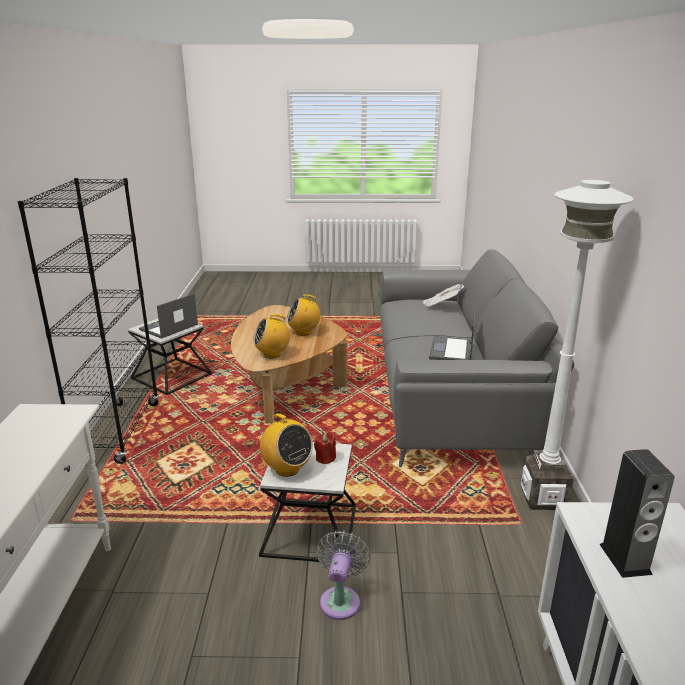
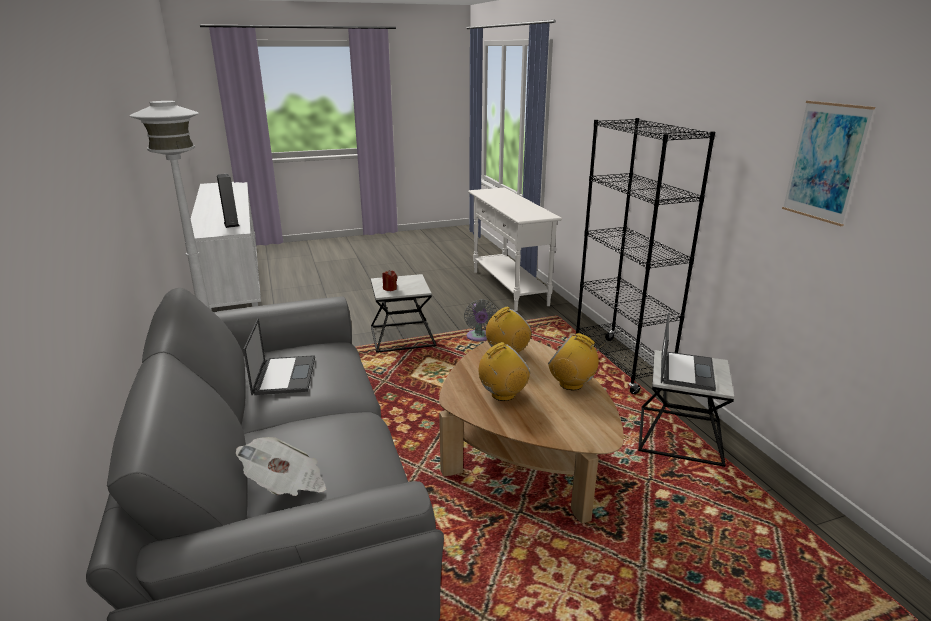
camera: 160 degrees right, 0 degrees up
radio [259,413,313,477] -> radio moved to [548,333,605,390]
grey fan [316,531,371,620] -> grey fan moved to [464,299,497,342]
none -> picture [782,101,875,226]

